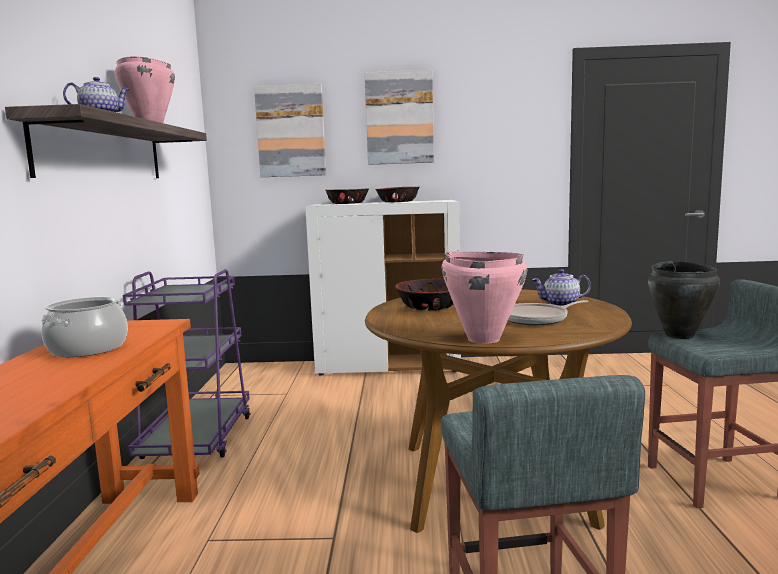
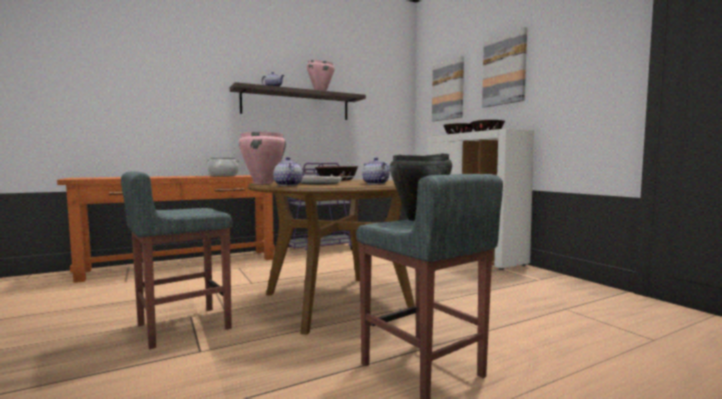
camera: 60 degrees right, 5 degrees down
none -> teapot [273,157,303,186]

